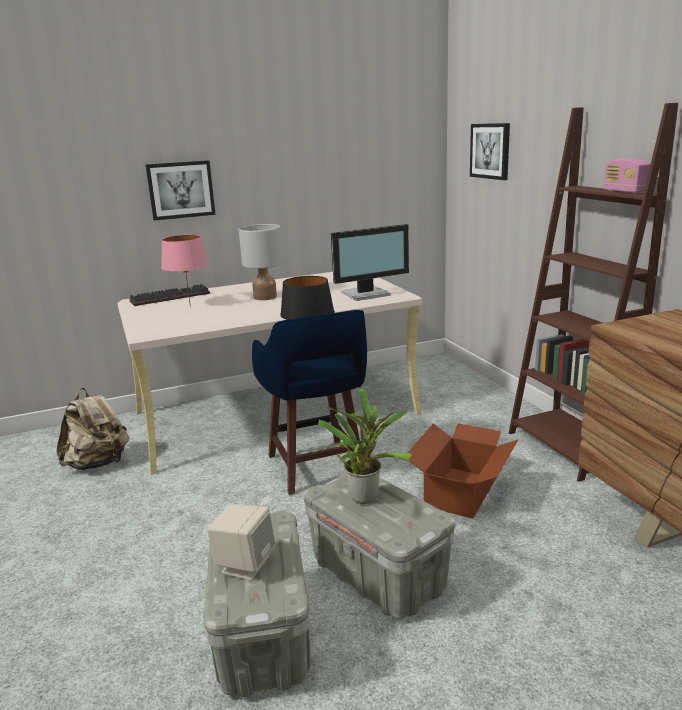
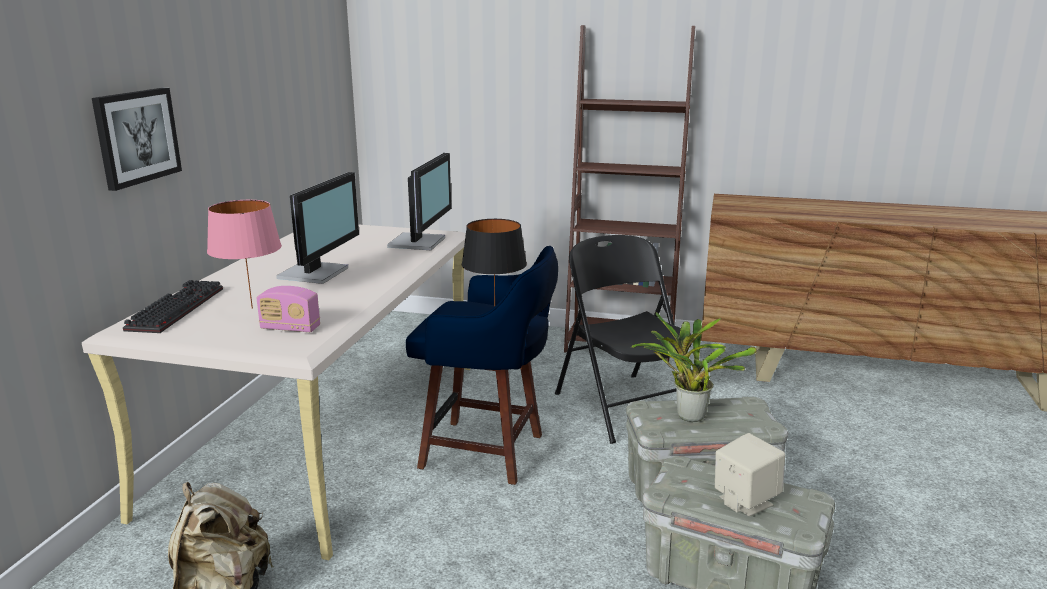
camera: 55 degrees left, 0 degrees up
grey table lamp [239,224,283,300] -> monitor [276,172,359,284]
cardboard box [408,423,519,519] -> black chair [555,235,692,444]
picture [470,123,510,180] -> none
radio [603,158,651,194] -> radio moved to [256,286,320,332]

